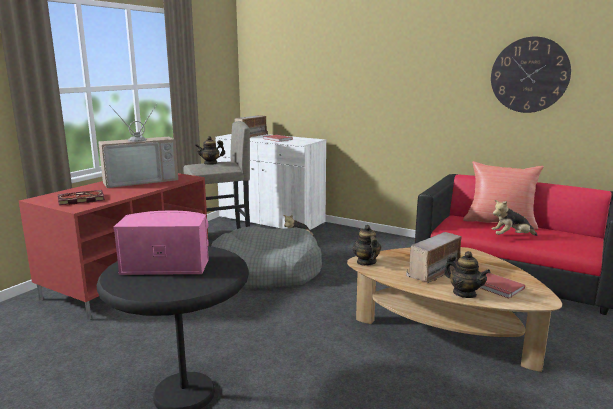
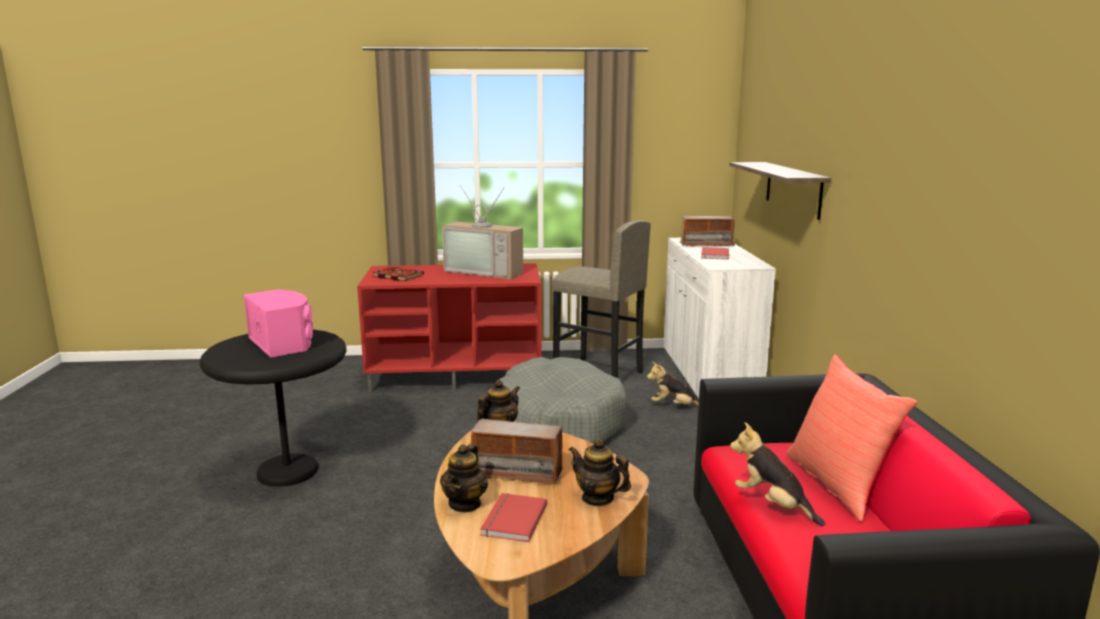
camera: 55 degrees right, 0 degrees up
teapot [195,136,225,165] -> teapot moved to [569,439,631,506]
wall clock [491,37,571,113] -> none
none -> shelf [729,162,831,220]

